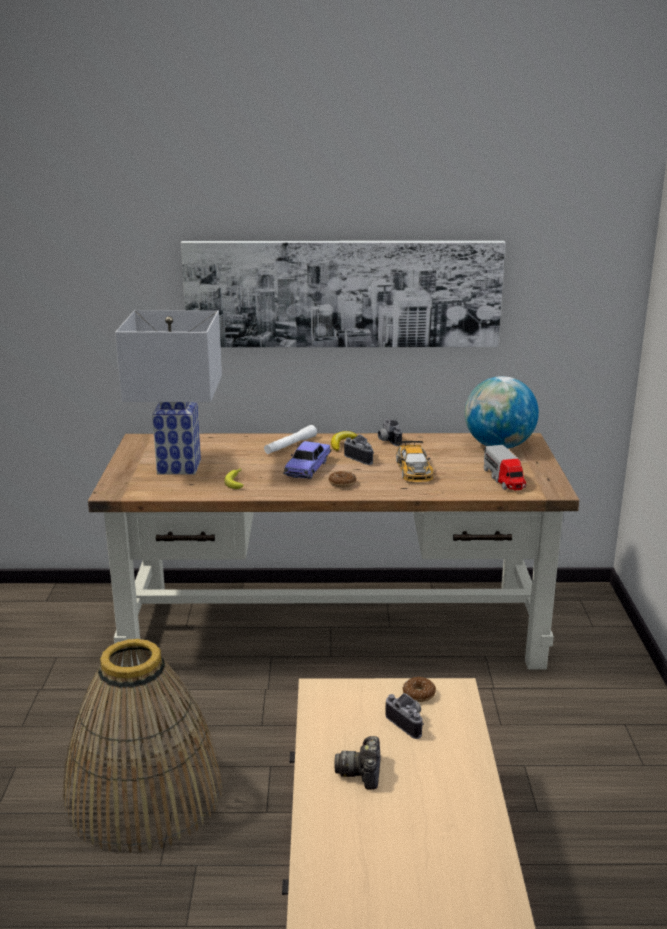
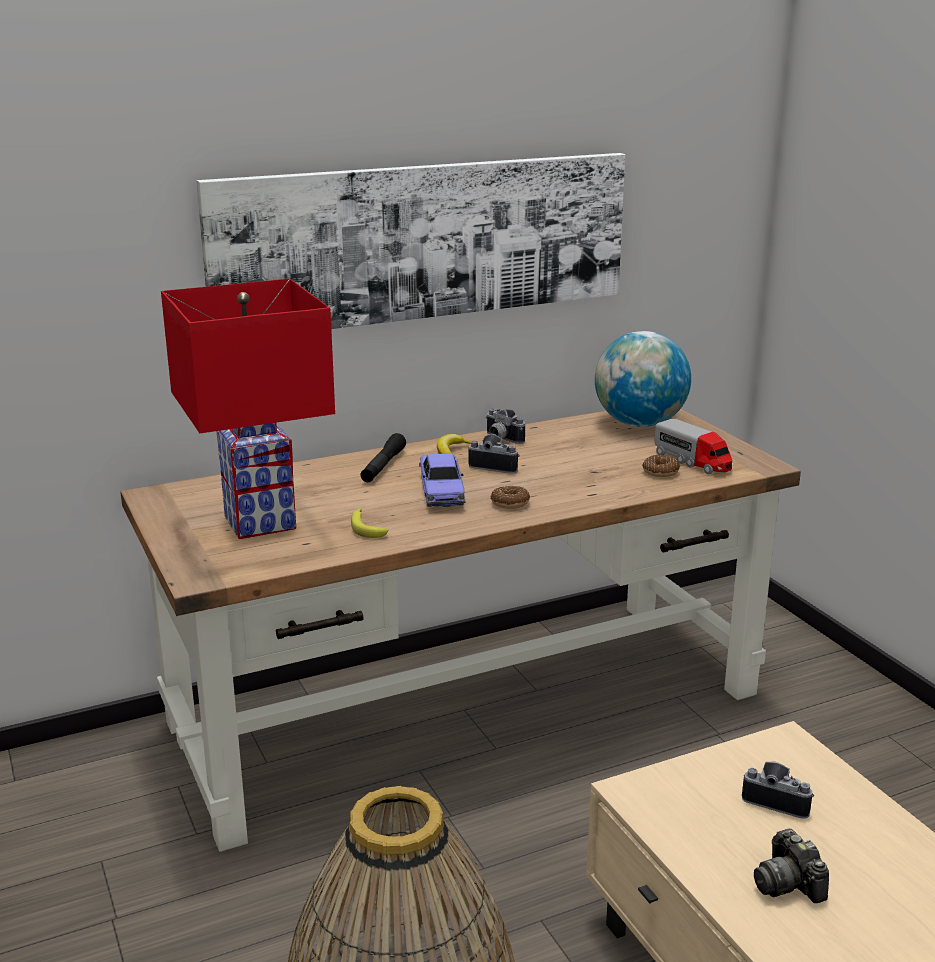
camera: 25 degrees left, 0 degrees up
white table lamp [115,310,222,475] -> red table lamp [161,279,335,539]
white flashlight [264,425,317,454] -> black flashlight [361,433,406,482]
toy car [396,441,433,482] -> none
donut [403,677,436,702] -> donut moved to [642,455,680,477]

